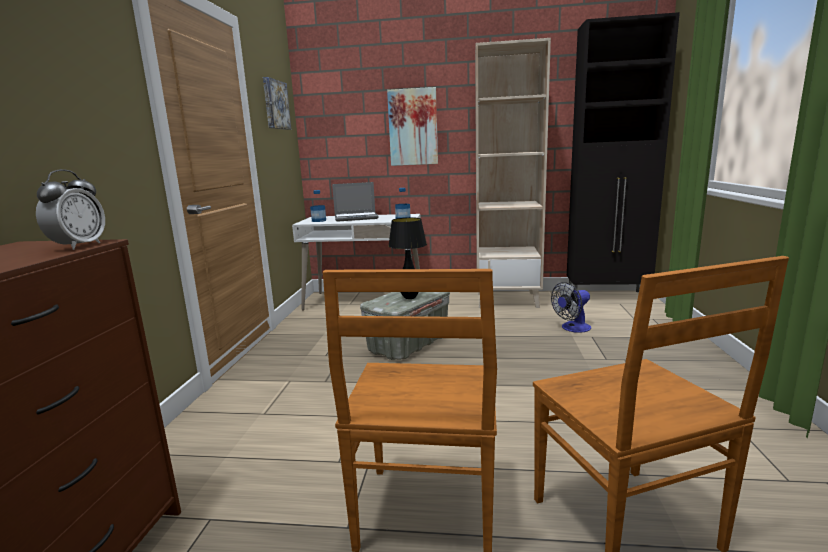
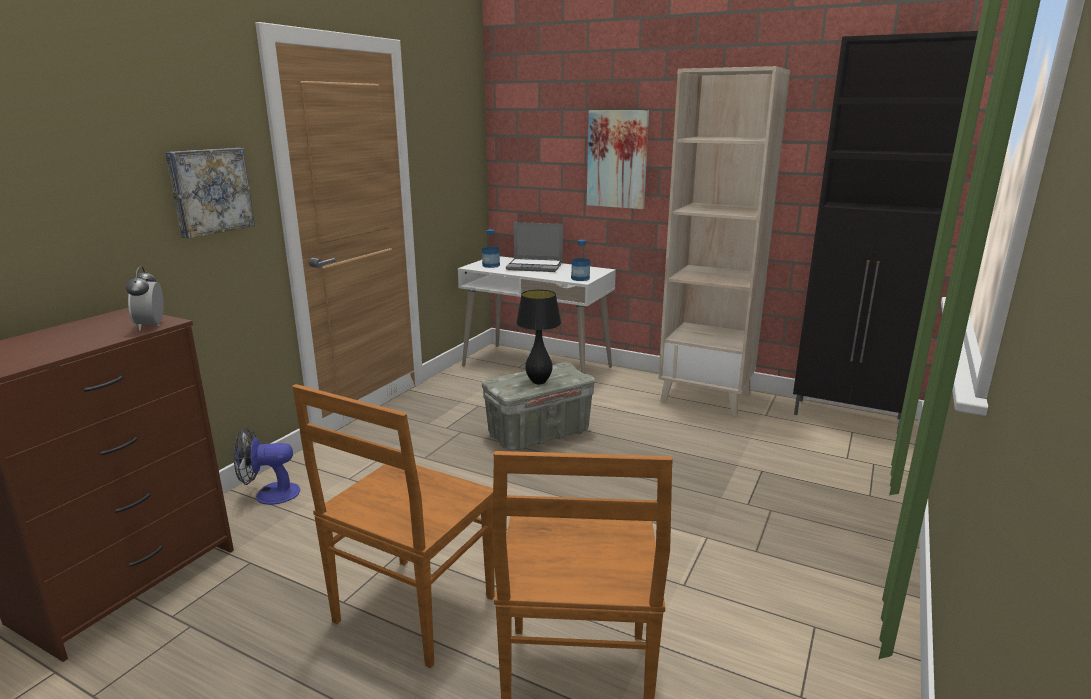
camera: 20 degrees right, 5 degrees up
alarm clock [36,169,105,250] -> alarm clock turned 135 degrees clockwise [126,266,164,331]
picture [263,77,291,130] -> picture moved to [165,148,255,238]
fan [551,282,591,333] -> fan moved to [234,428,300,505]

